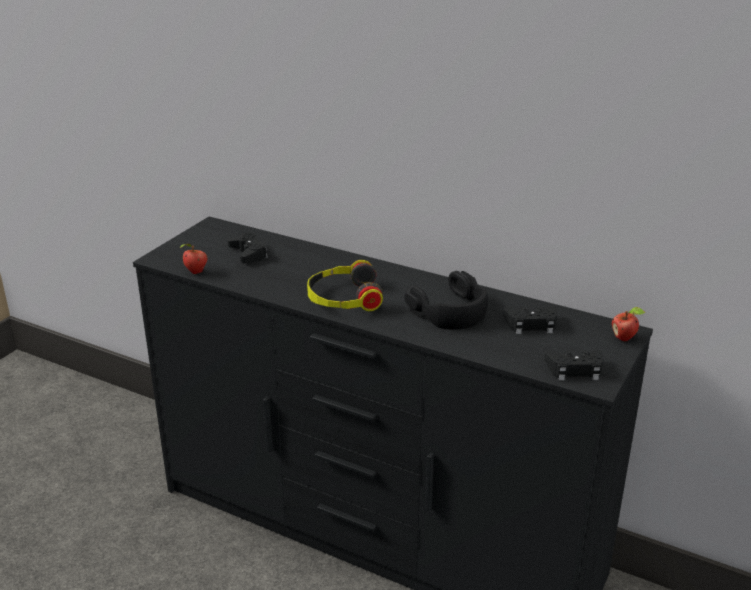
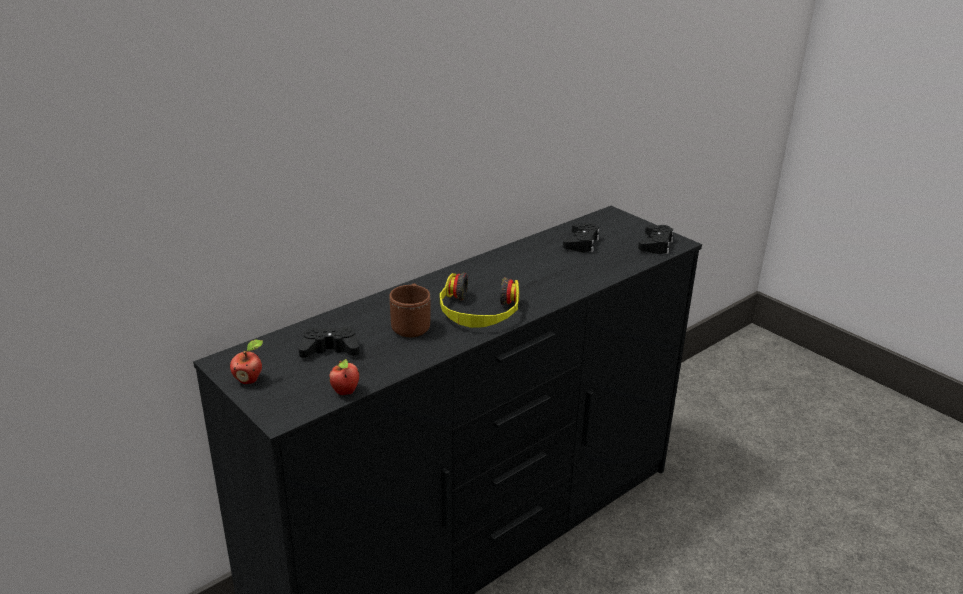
camera: 70 degrees left, 0 degrees up
black headphones [404,271,488,330] -> none
apple [612,307,645,341] -> apple moved to [230,340,263,384]
none -> brown mug [389,283,431,337]

